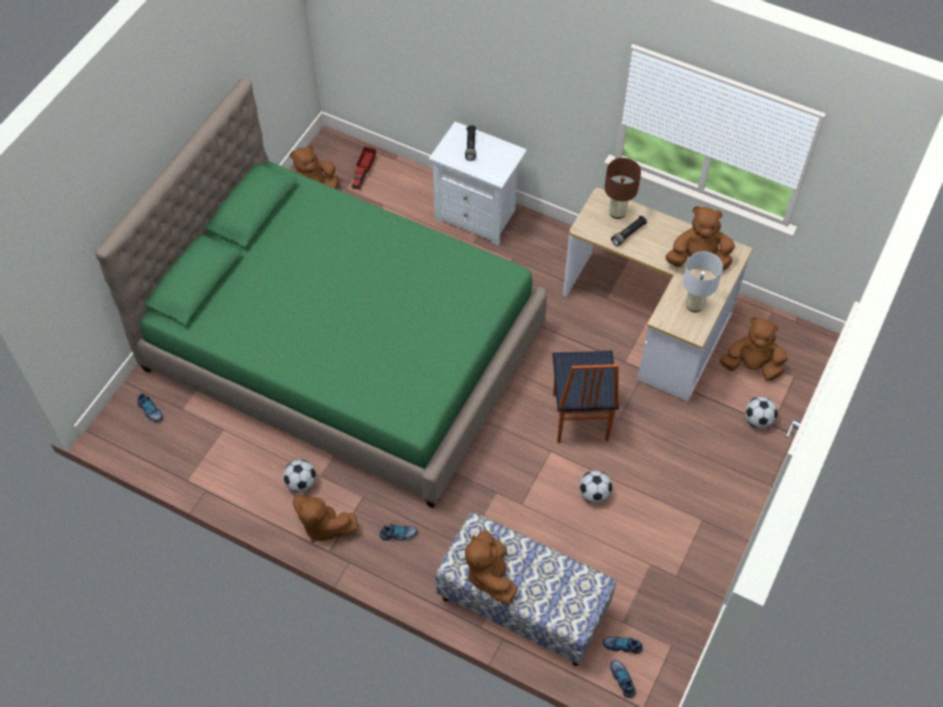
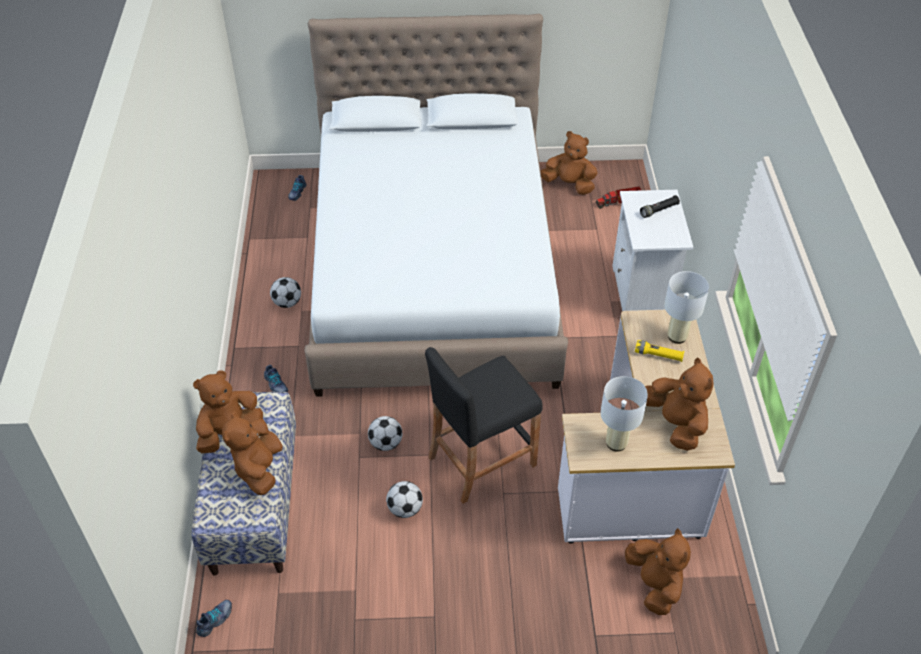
camera: 60 degrees right, 10 degrees down
green bed [95,78,547,508] -> white bed [304,13,568,397]
brown plush toy [293,495,358,543] -> brown plush toy moved to [222,411,283,495]
chair [553,350,619,443] -> black stool [425,347,543,504]
shoe [603,636,643,654] -> none
brown table lamp [605,158,641,219] -> white table lamp [665,271,709,344]
black flashlight [611,216,647,246] -> yellow flashlight [635,340,685,362]
football [745,397,778,429] -> football moved to [368,416,402,451]

